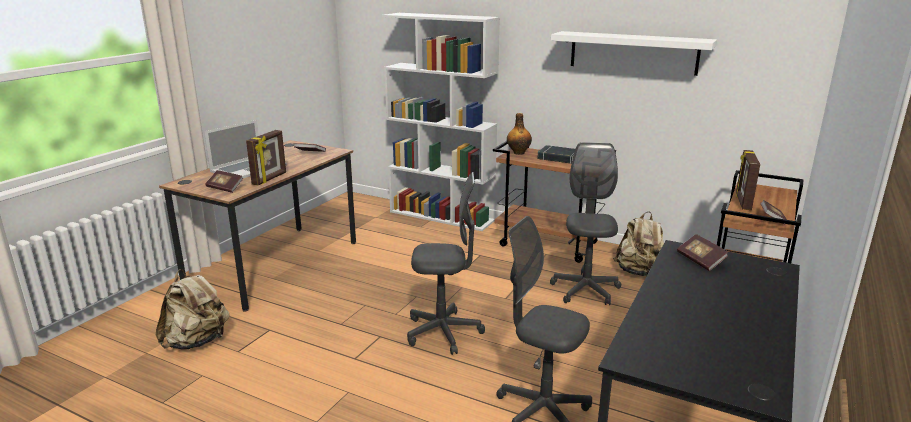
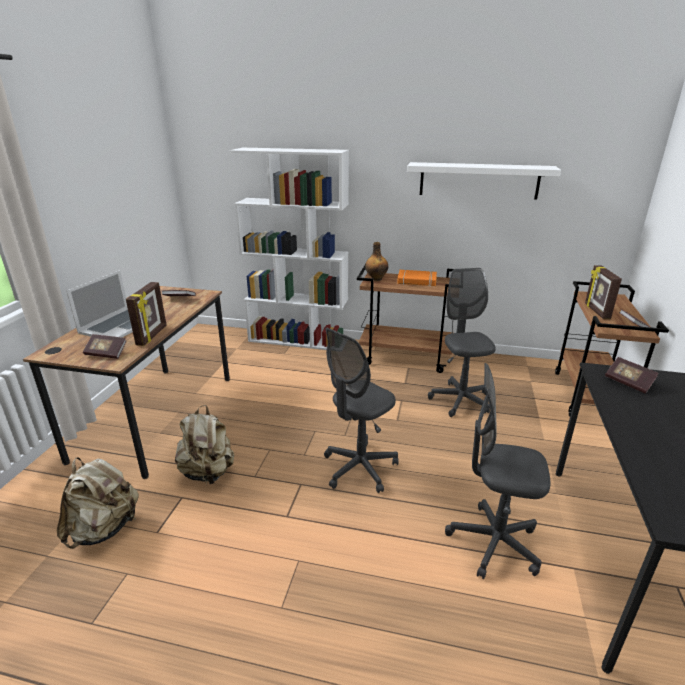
camera: 15 degrees left, 5 degrees up
grey office chair [407,172,485,355] -> grey office chair turned 150 degrees clockwise [324,328,399,493]
black book [537,145,575,164] -> orange book [397,270,437,286]
beige backpack [613,211,664,276] -> beige backpack moved to [175,405,234,484]

